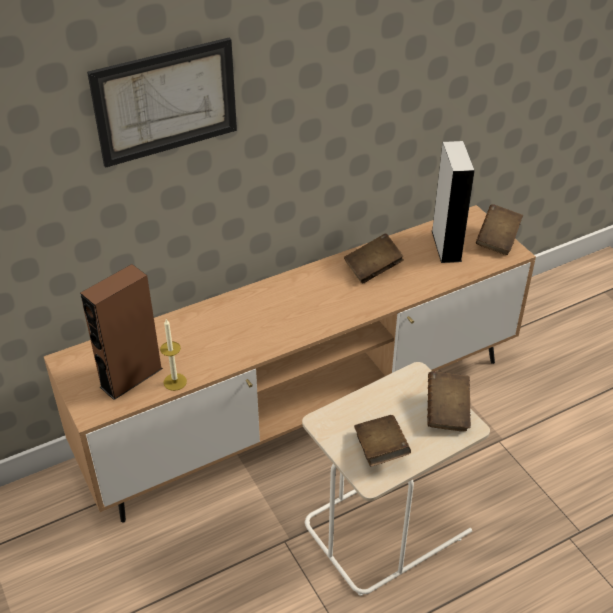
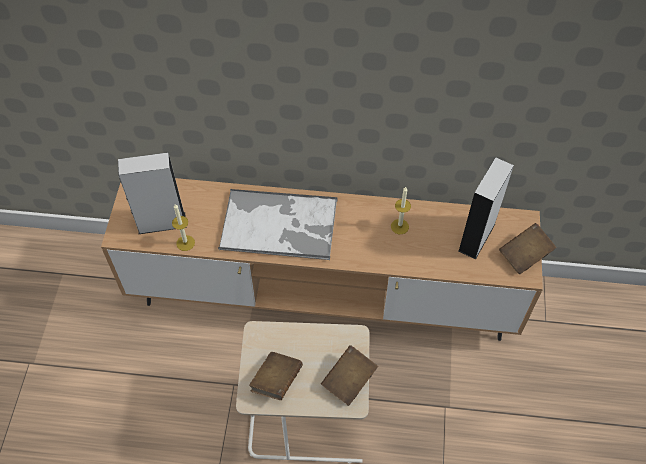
camera: 35 degrees right, 15 degrees up
brown speaker [80,264,163,400] -> grey speaker [118,152,187,234]
picture [87,37,237,168] -> none
brown book [344,233,404,284] -> candle [391,187,411,234]
none -> tray [218,189,338,260]

